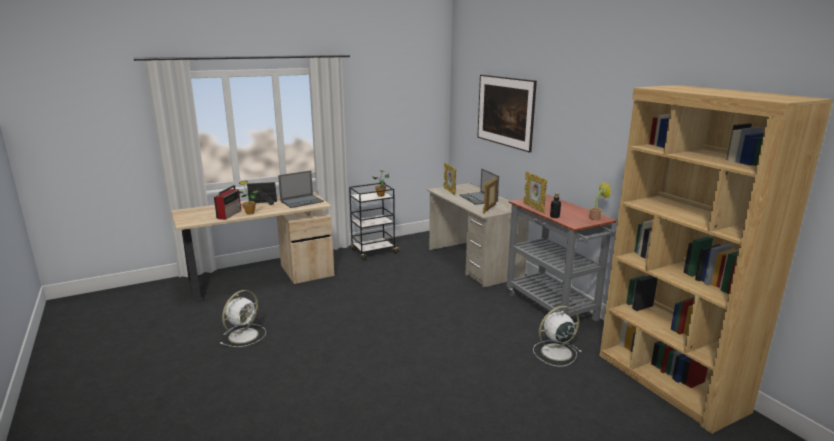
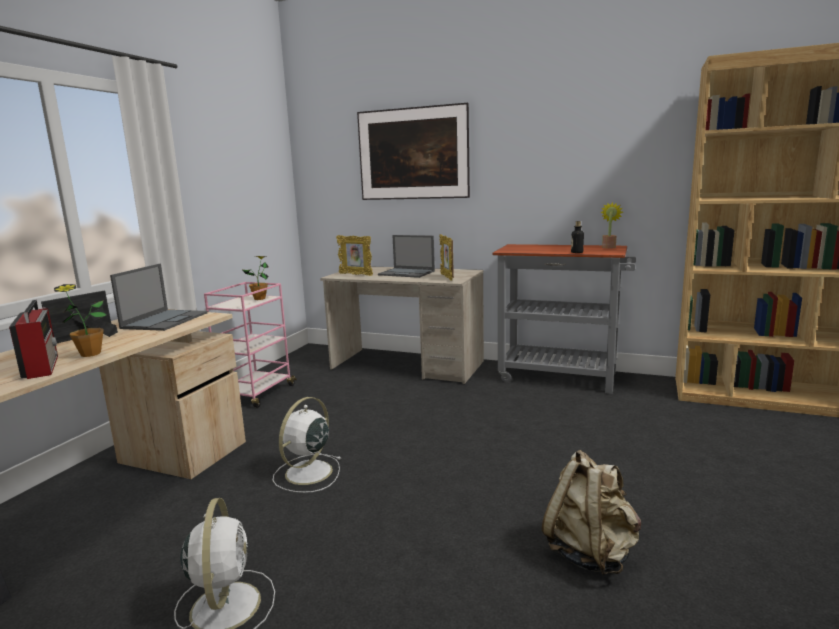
camera: 40 degrees left, 5 degrees down
black cart [349,183,400,260] -> pink cart [204,282,297,408]
picture frame [523,171,547,213] -> none
white fan [533,306,582,367] -> white fan moved to [272,397,341,493]
none -> beige backpack [542,449,641,575]

